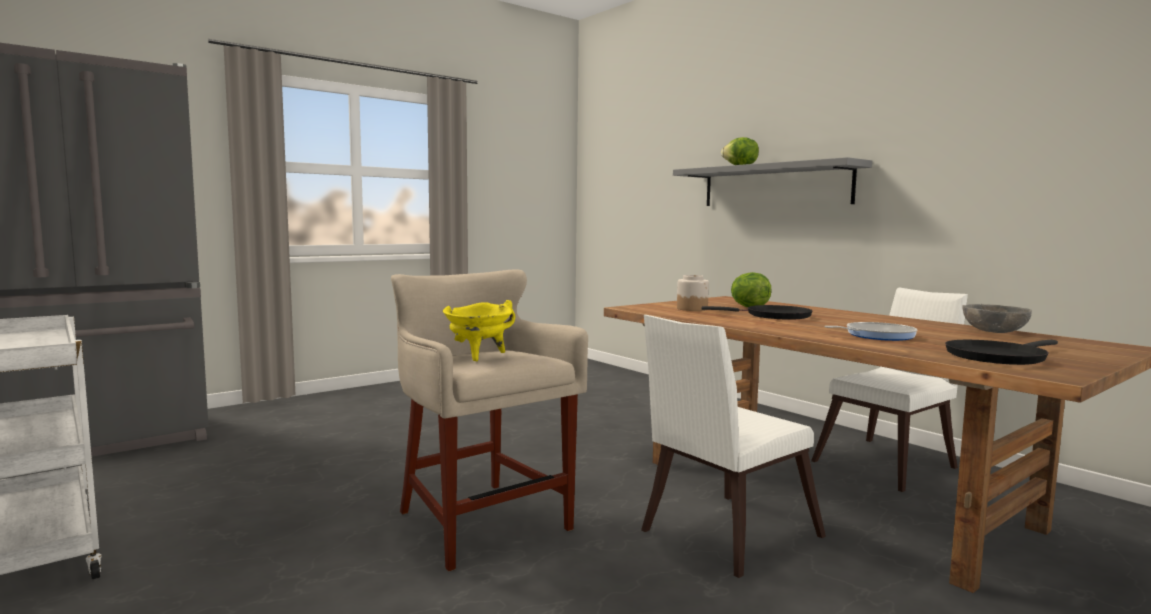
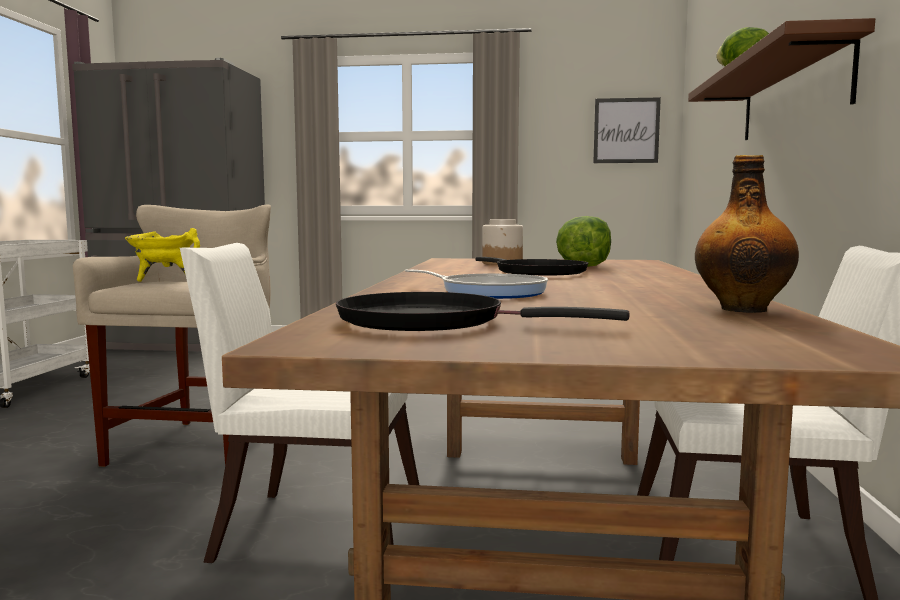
camera: 45 degrees right, 0 degrees up
grey shelf [673,157,872,206] -> brown shelf [688,18,875,140]
grey bowl [963,304,1032,333] -> bottle [695,155,799,313]
none -> picture [593,97,661,163]

